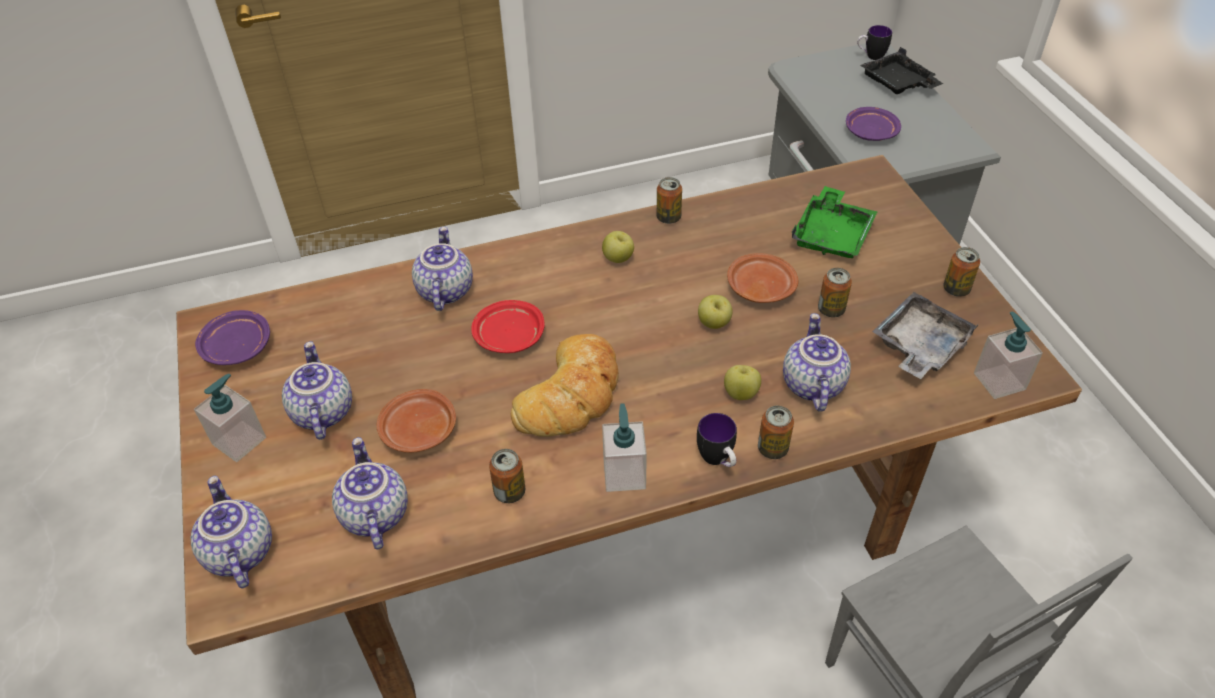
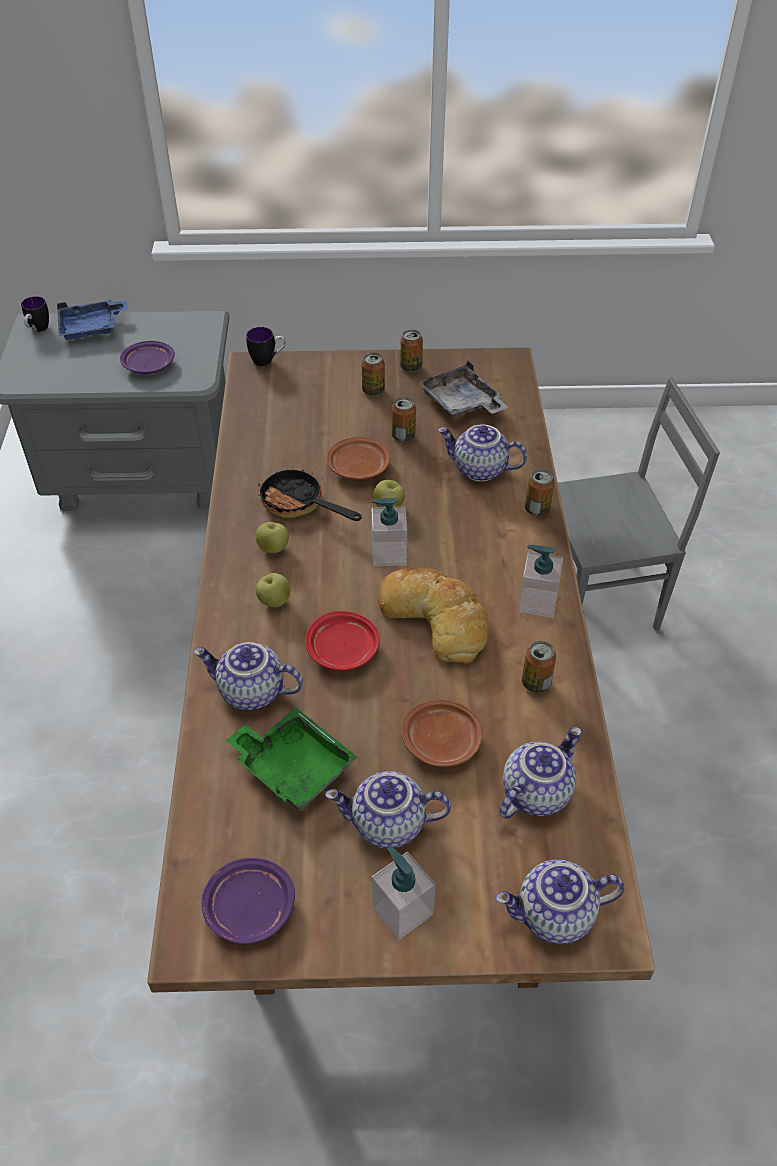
camera: 75 degrees left, 0 degrees up
teapot [332,437,408,550] -> teapot turned 135 degrees clockwise [499,727,581,819]
can [657,177,682,224] -> can moved to [362,353,385,396]
mug [697,413,737,467] -> mug moved to [246,327,286,366]
apple [724,365,761,400] -> apple moved to [256,573,290,607]
green tray [792,186,877,258] -> green tray moved to [226,707,358,811]
black tray [860,47,943,94] -> blue tray [57,299,128,340]
soap dispenser [974,311,1043,399] -> soap dispenser moved to [371,498,407,566]
none -> frying pan [258,466,362,521]

